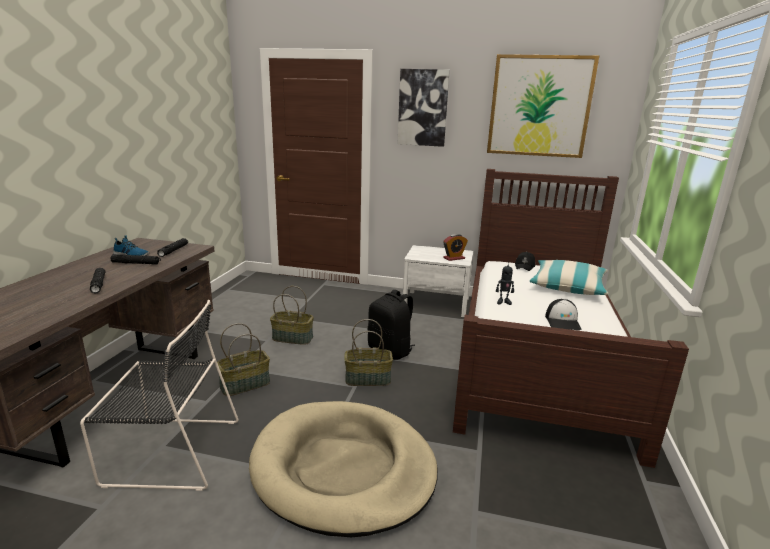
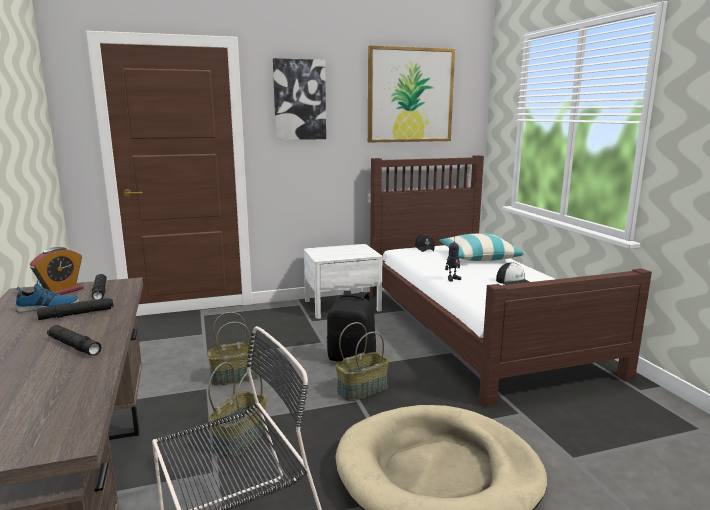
camera: 30 degrees left, 5 degrees down
alarm clock [443,234,468,261] -> alarm clock moved to [30,247,83,295]

